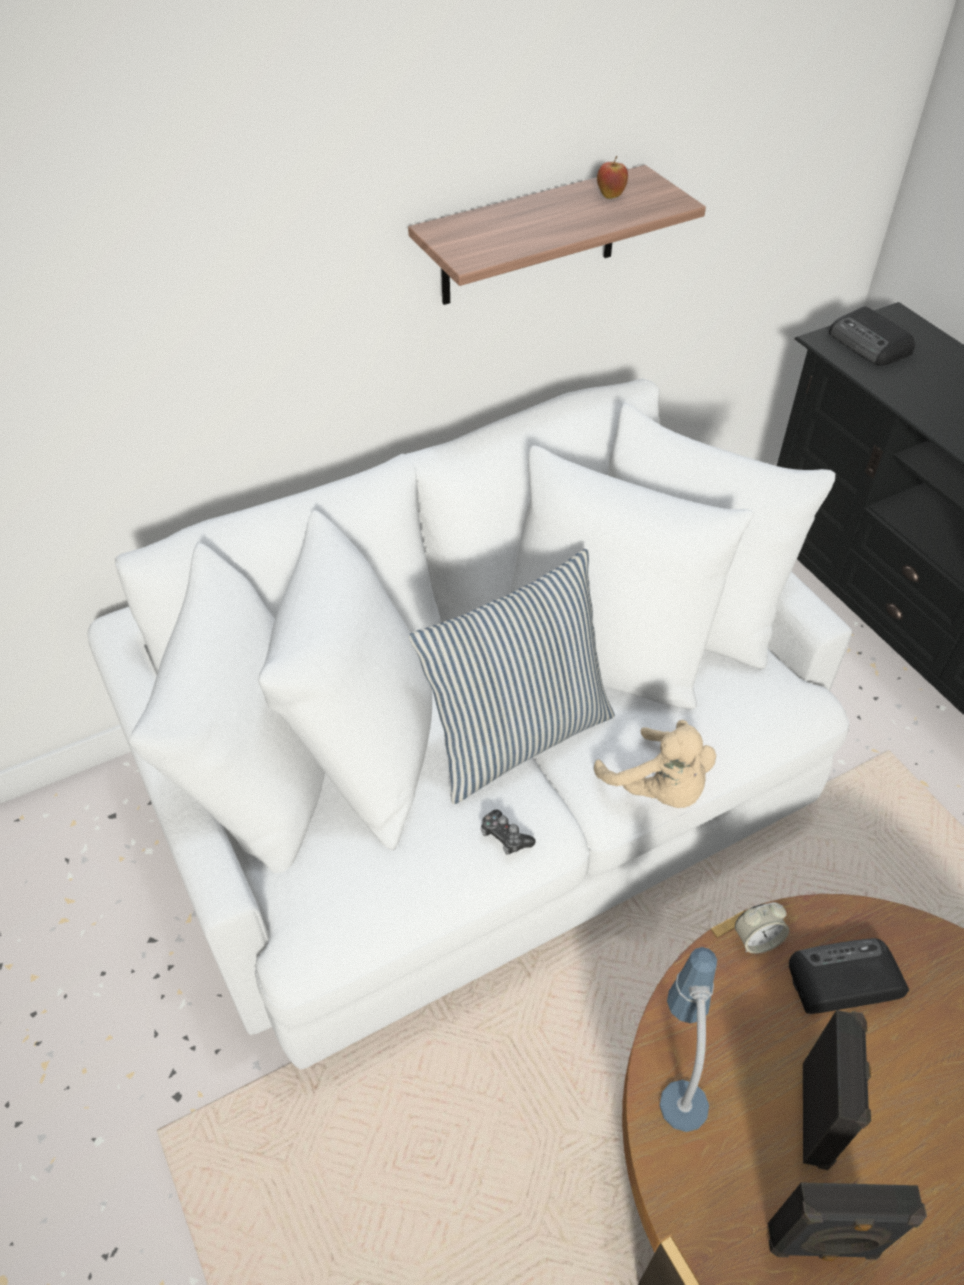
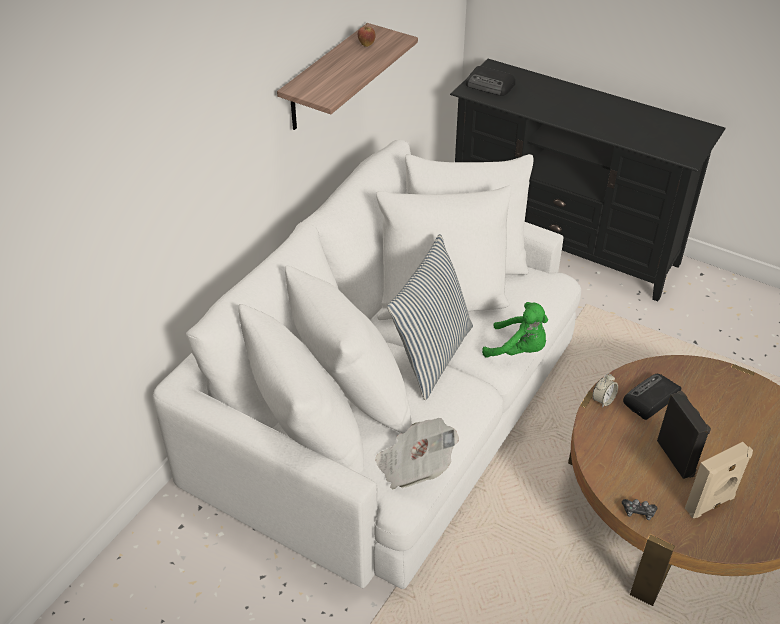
camera: 30 degrees left, 5 degrees down
game controller [481,810,535,855] -> game controller moved to [622,499,657,520]
beige plush toy [594,720,716,808] -> green plush toy [482,302,548,357]
table lamp [659,947,717,1132] -> none
black speaker [768,1182,927,1261] -> beige speaker [685,442,753,518]
none -> newspaper [375,418,459,490]

